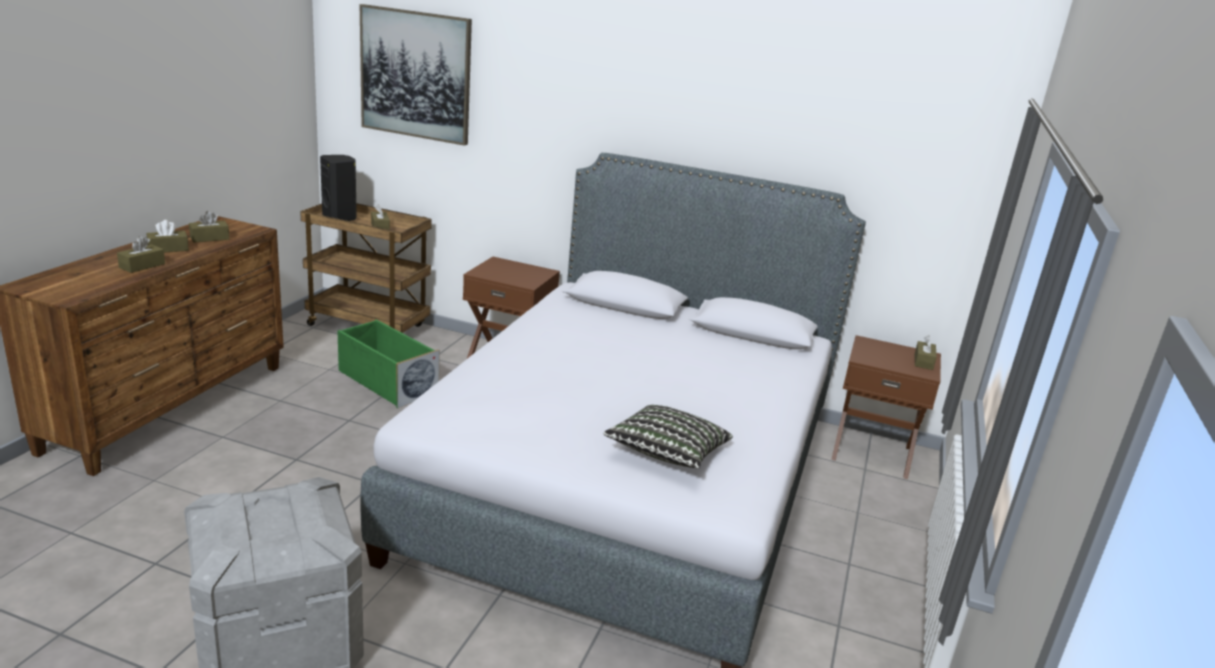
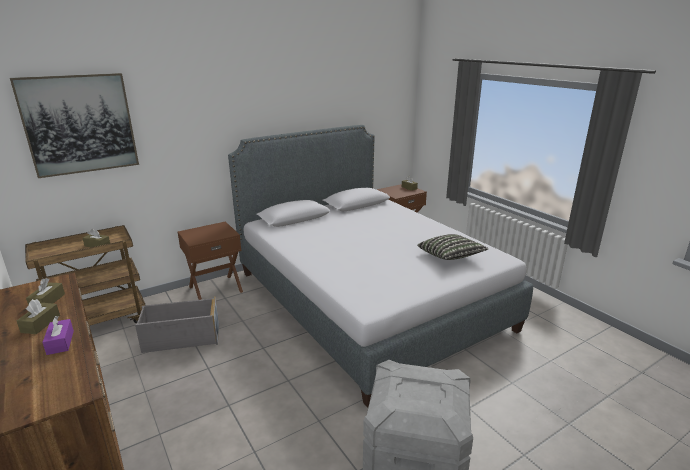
camera: 50 degrees left, 0 degrees up
brown tissue box [117,236,165,273] -> purple tissue box [42,316,74,355]
black speaker [320,155,357,221] -> none
green storage box [338,319,440,409] -> grey storage box [135,296,219,353]

